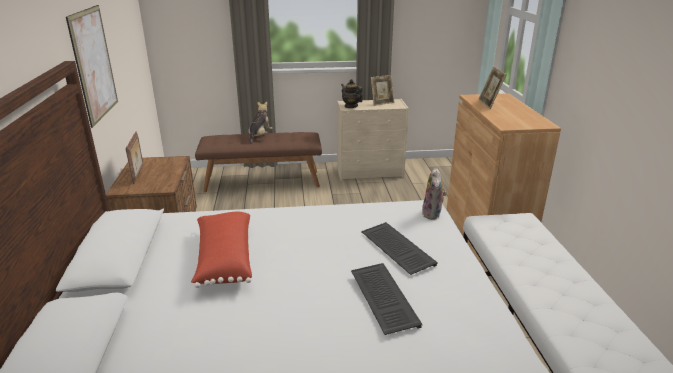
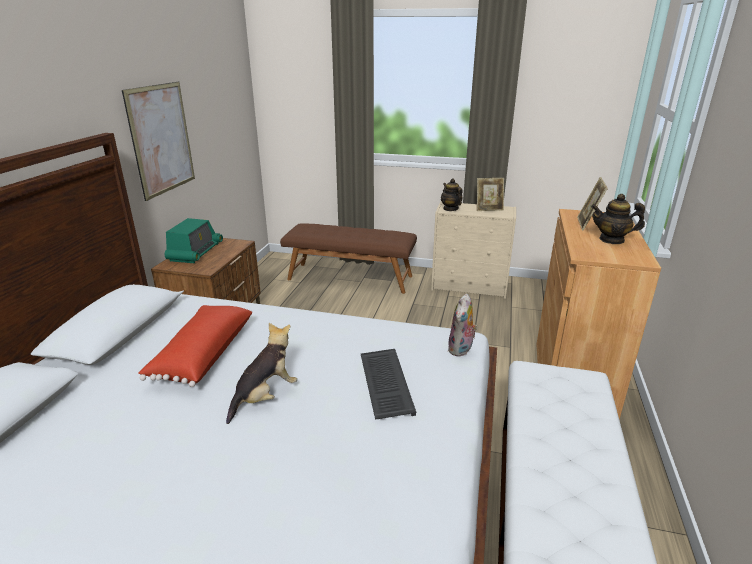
camera: 20 degrees right, 0 degrees up
picture frame [126,131,143,184] -> radio [165,218,223,263]
plush toy [249,102,273,144] -> plush toy moved to [226,323,297,424]
keyboard [351,263,422,335] -> none
none -> teapot [591,194,645,244]

